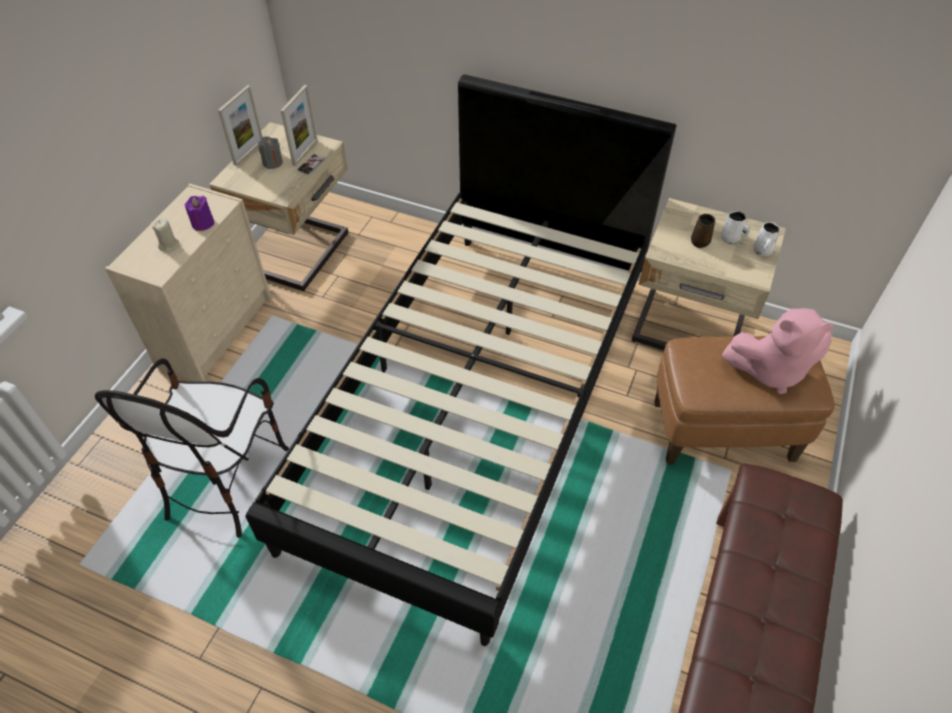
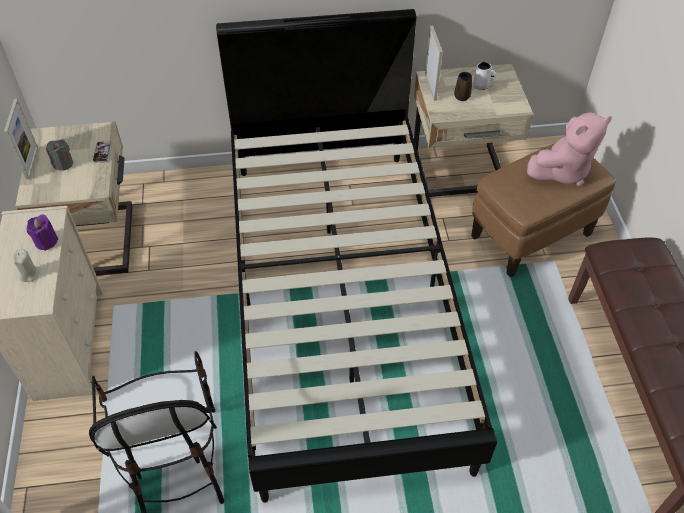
camera: 30 degrees left, 0 degrees up
picture frame [280,85,317,166] -> picture frame moved to [425,26,443,101]
white mug [754,222,780,256] -> none

